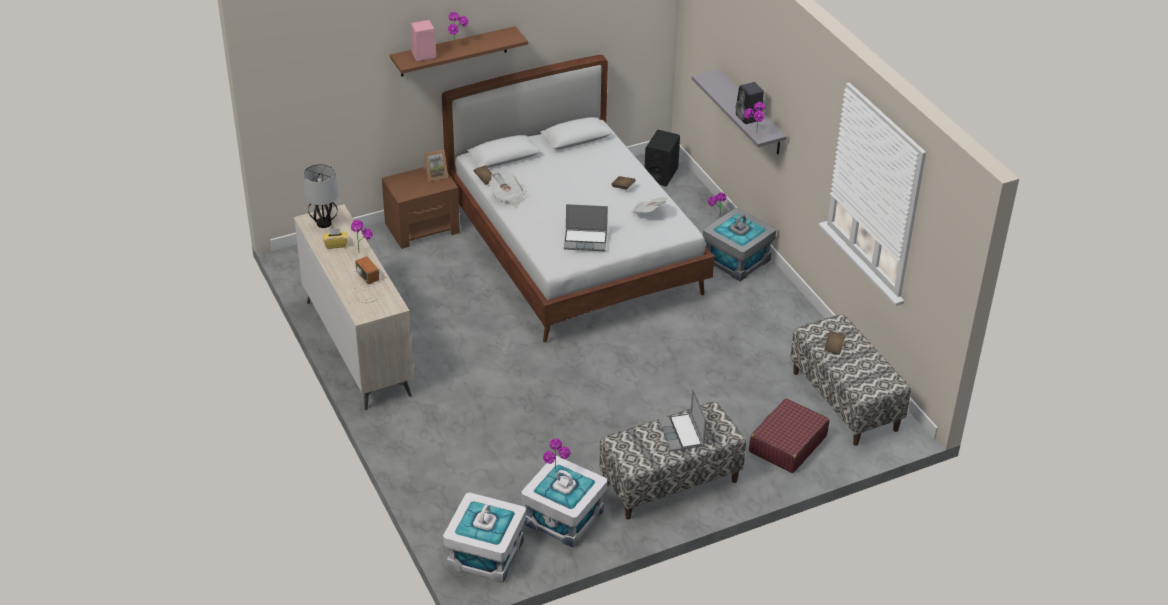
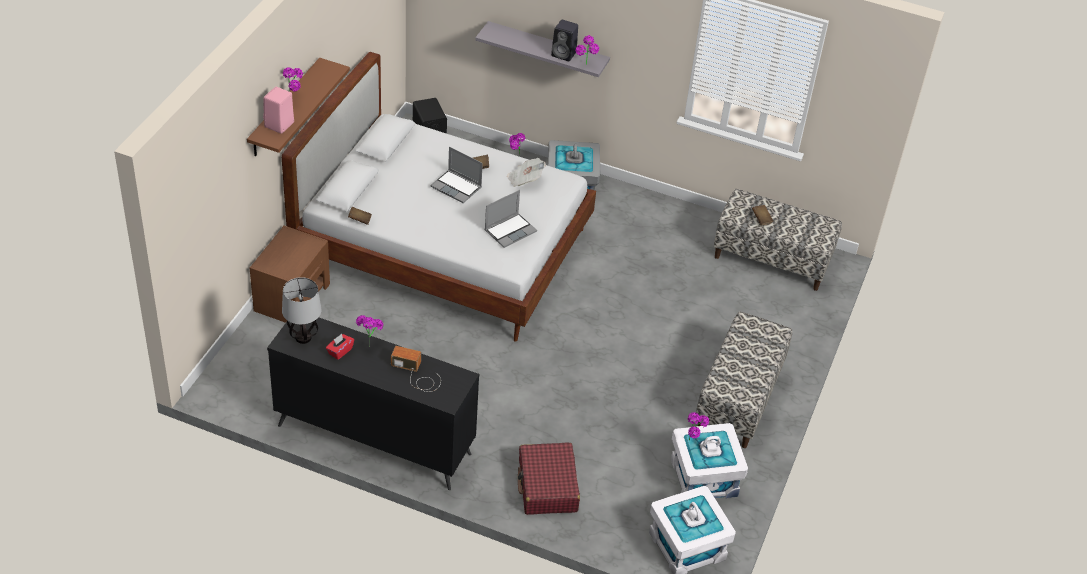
camera: 45 degrees left, 5 degrees up
beige dresser [294,204,414,410] -> black dresser [267,317,479,490]
yellow tissue box [323,228,348,249] -> red tissue box [326,334,354,360]
picture frame [424,149,448,181] -> none
newspaper [489,172,525,207] -> none
laptop [658,388,707,451] -> laptop moved to [430,147,483,203]
red suitcase [749,398,829,473] -> red suitcase moved to [518,443,580,515]

